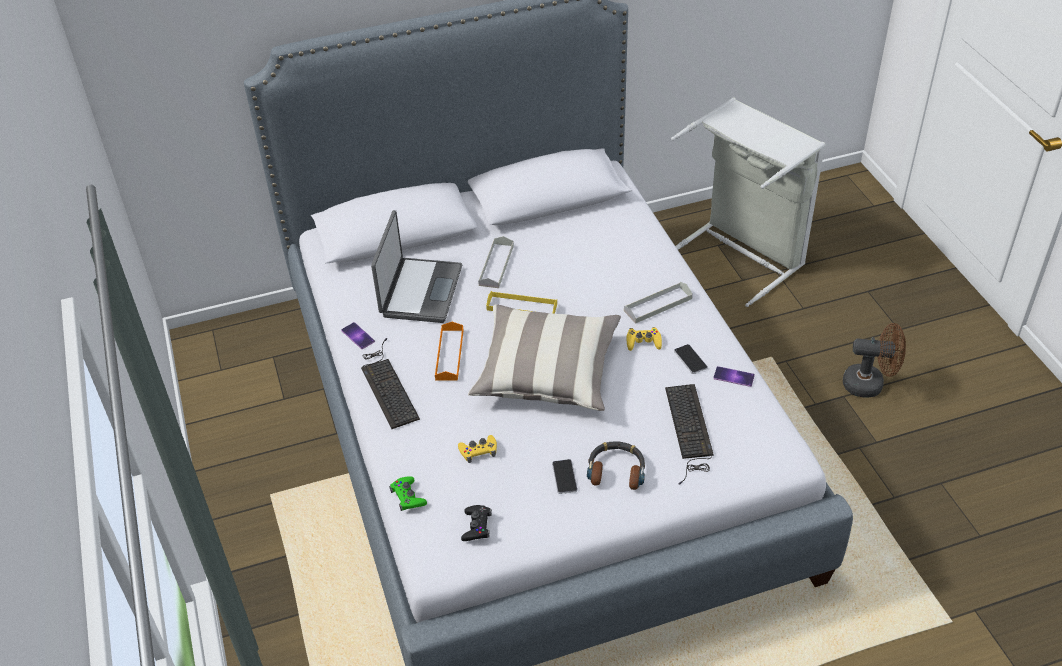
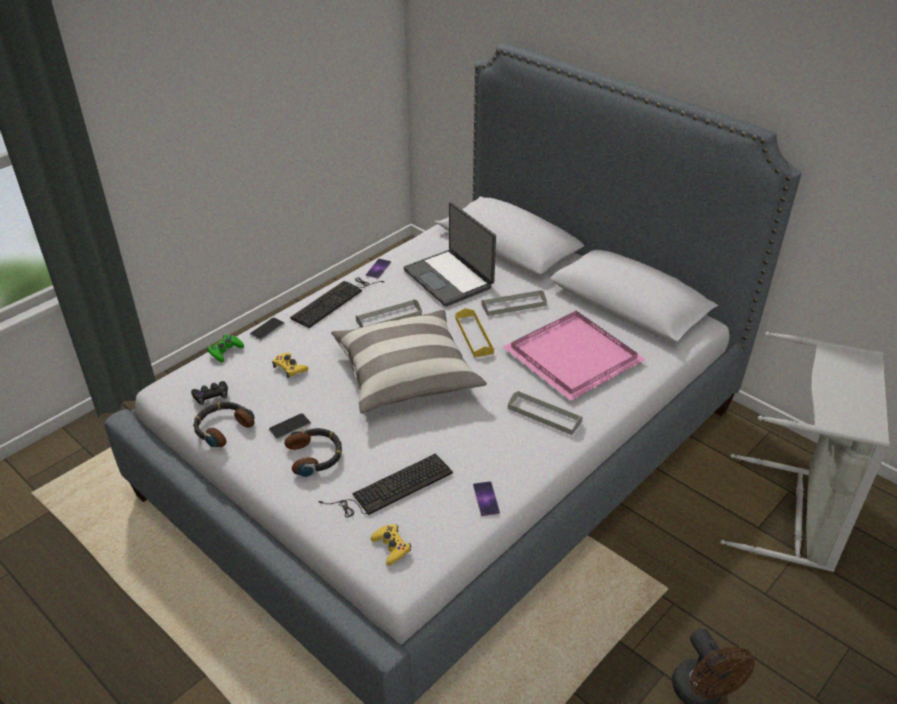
camera: 60 degrees right, 5 degrees down
laptop [371,210,462,323] -> laptop turned 75 degrees clockwise [403,202,496,307]
orange tray [435,322,464,381] -> grey tray [356,299,422,328]
yellow game controller [626,327,662,351] -> yellow game controller moved to [371,524,411,566]
phone [674,344,708,374] -> phone moved to [250,317,285,340]
none -> headphones [193,402,255,448]
none -> pink tray [503,311,646,401]

